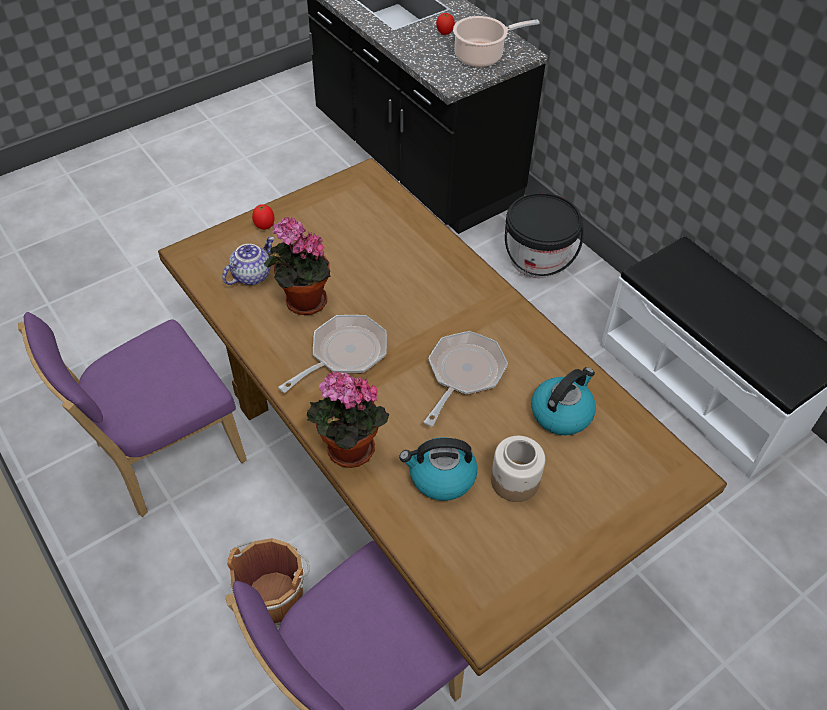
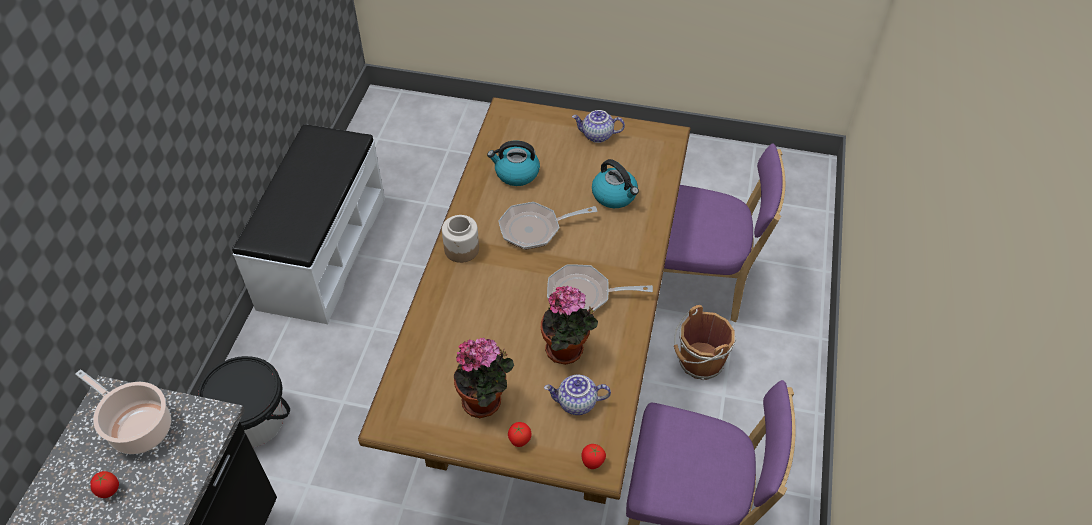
camera: 130 degrees left, 0 degrees up
potted plant [307,371,390,468] -> potted plant moved to [454,338,514,418]
jar [491,436,545,502] -> jar moved to [442,215,479,263]
none -> teapot [572,110,625,143]
none -> tomato [582,444,606,469]

